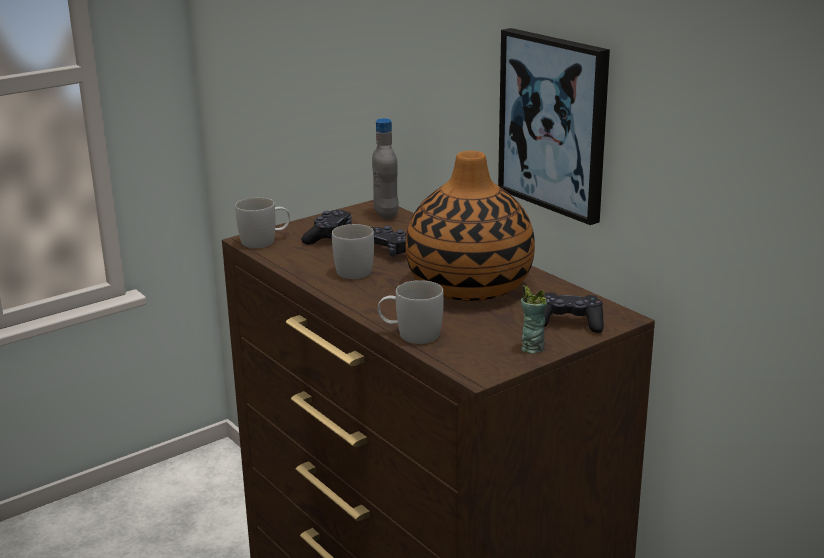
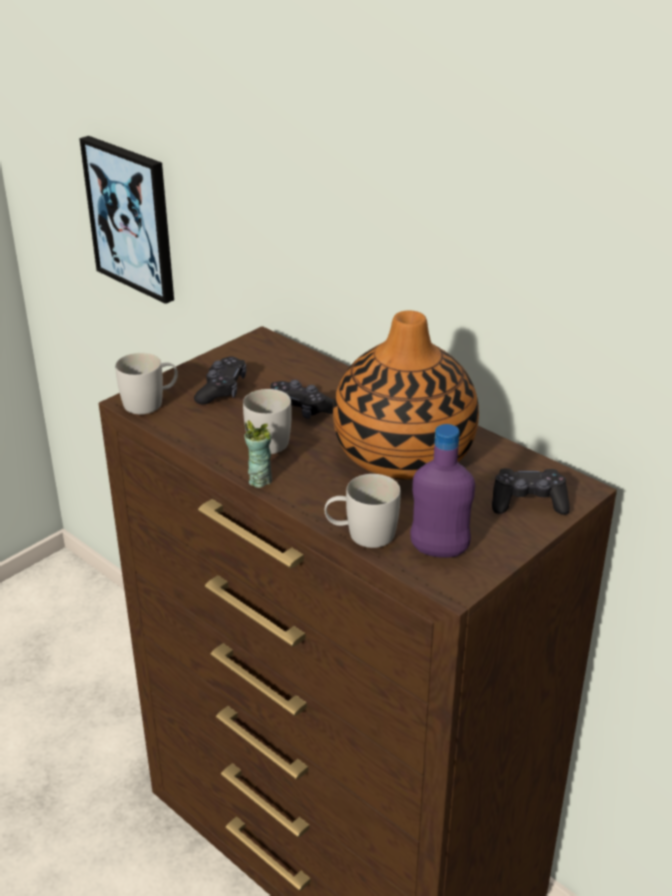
camera: 10 degrees left, 10 degrees up
grey bottle [372,118,399,220] -> none
picture [498,28,610,225] -> picture moved to [79,136,174,304]
cup [521,285,547,354] -> cup moved to [244,420,272,488]
none -> purple bottle [410,424,475,558]

